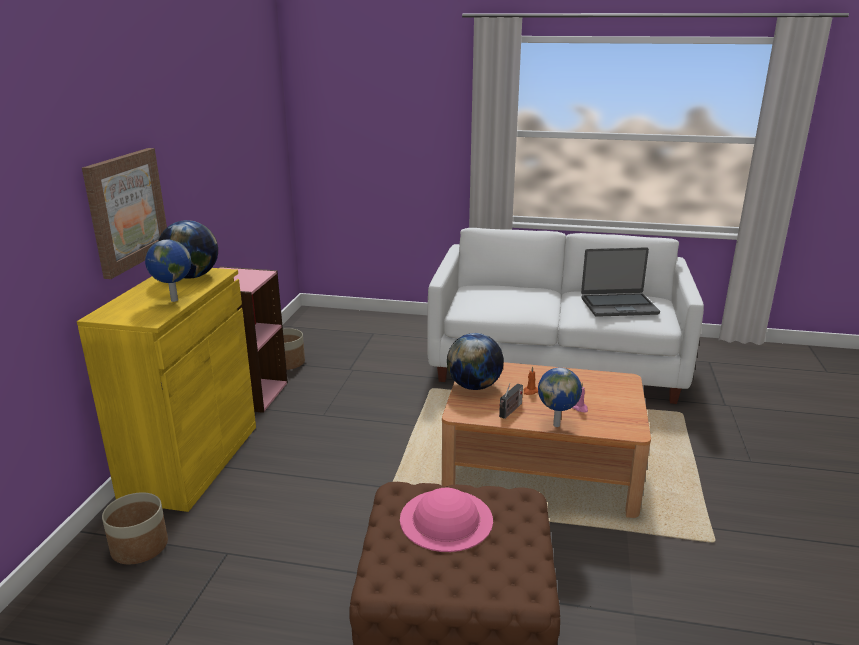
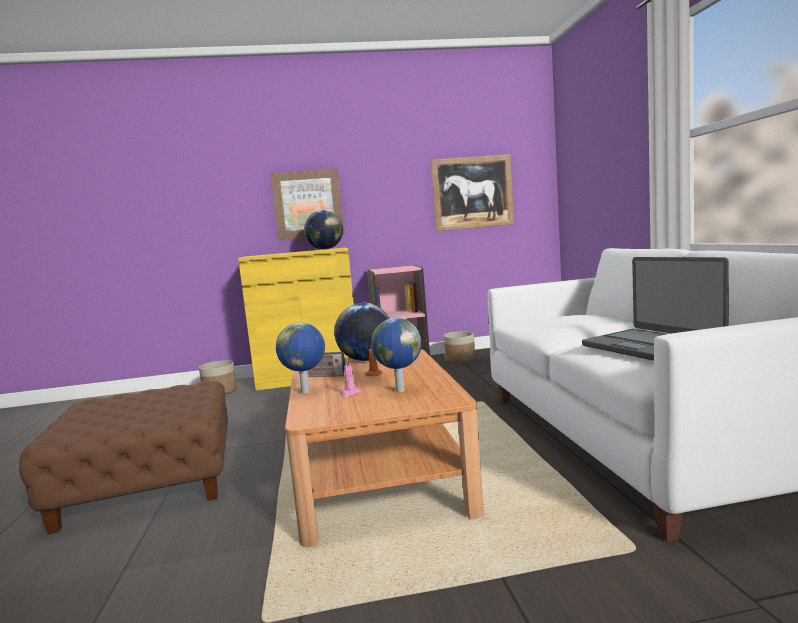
camera: 70 degrees right, 15 degrees down
globe [145,240,191,302] -> globe moved to [371,318,422,392]
pink hat [400,488,493,552] -> none
none -> picture [431,154,514,231]

